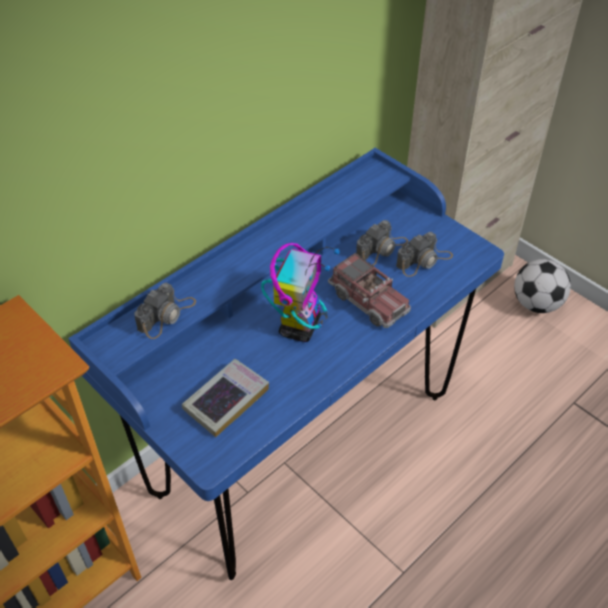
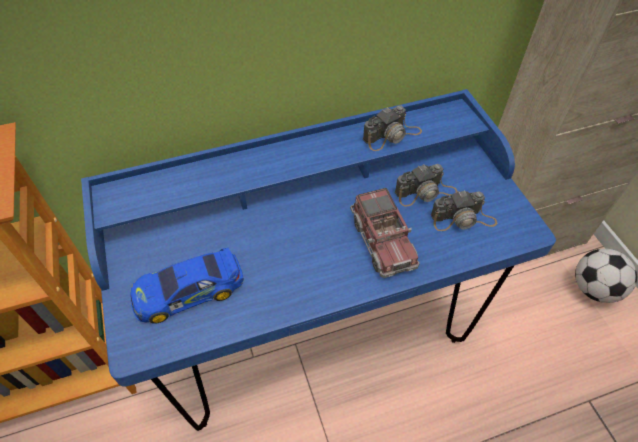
camera: 25 degrees right, 5 degrees up
camera [134,283,196,339] -> camera moved to [363,105,422,151]
book [182,359,269,437] -> toy car [130,248,244,324]
toy robot [261,243,340,342] -> none

